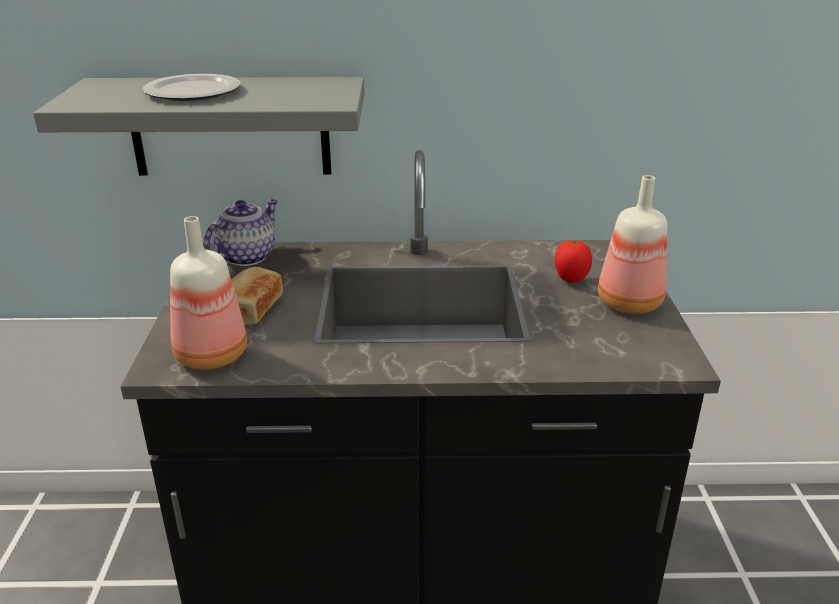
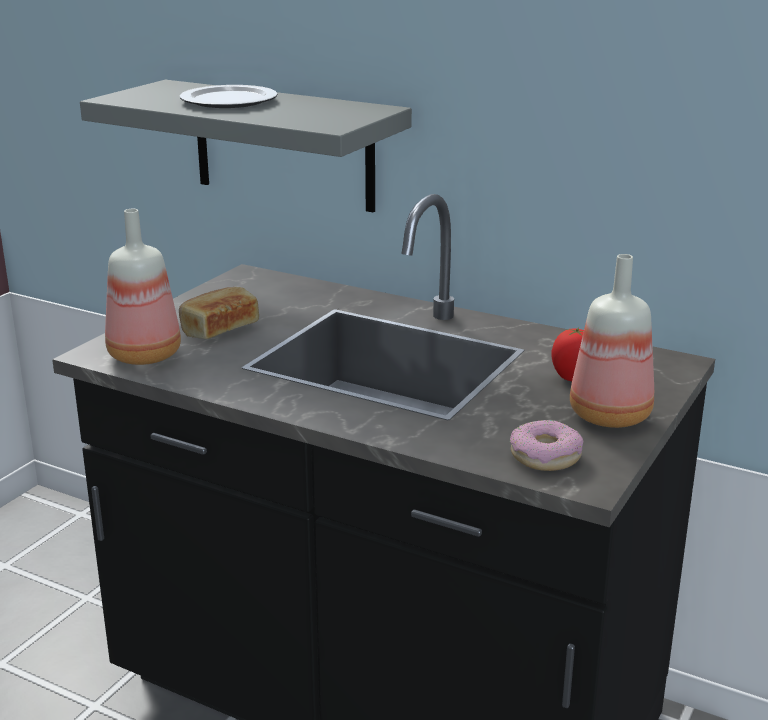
camera: 30 degrees right, 5 degrees down
teapot [204,199,278,266] -> none
none -> donut [510,420,583,471]

